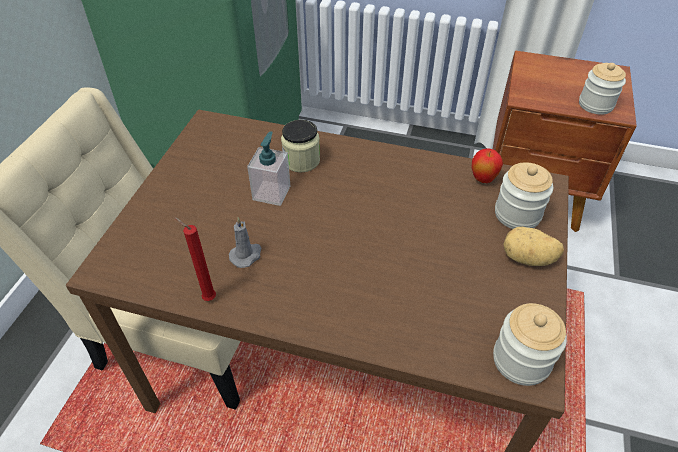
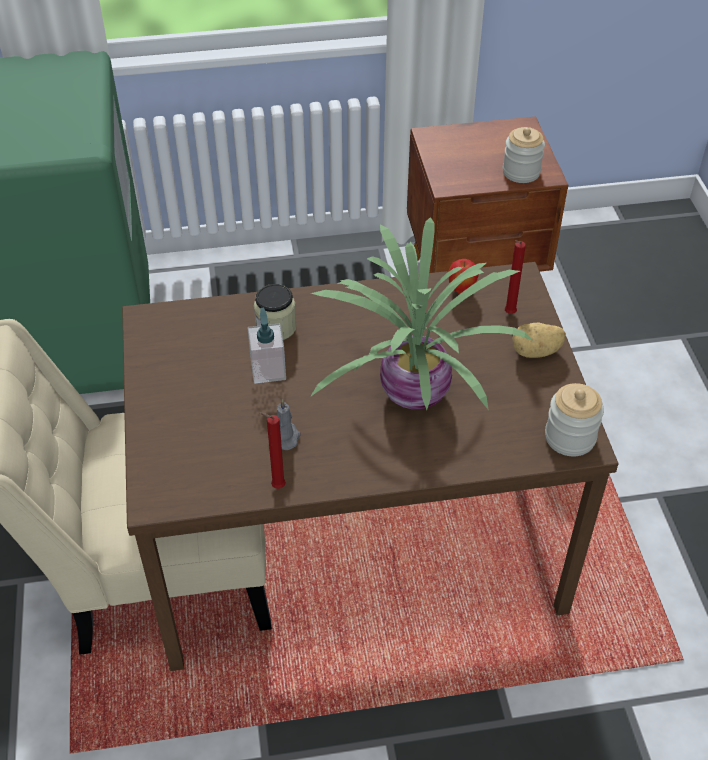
camera: 25 degrees left, 0 degrees up
jar [495,162,553,229] -> red candle [505,241,526,314]
none -> potted plant [310,217,533,410]

